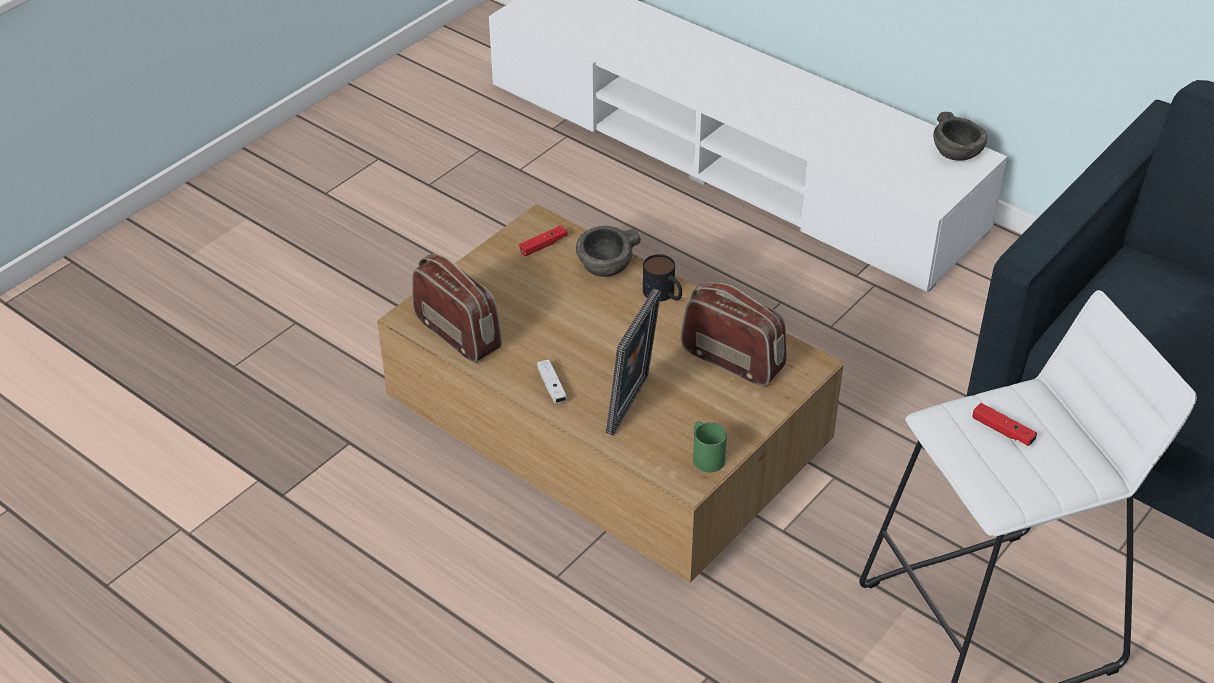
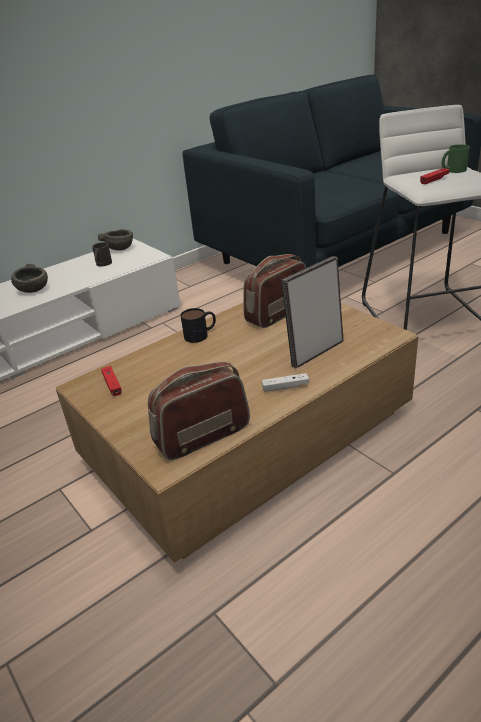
camera: 75 degrees left, 10 degrees down
grey bowl [576,226,641,277] -> grey bowl moved to [11,264,48,293]
picture frame [606,288,661,435] -> picture frame turned 75 degrees counterclockwise [281,256,343,368]
green mug [693,421,727,473] -> green mug moved to [442,144,470,173]
none -> black mug [92,242,112,266]

